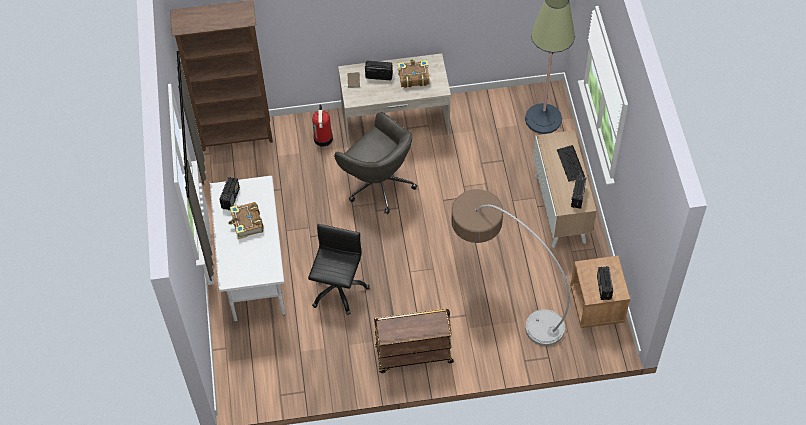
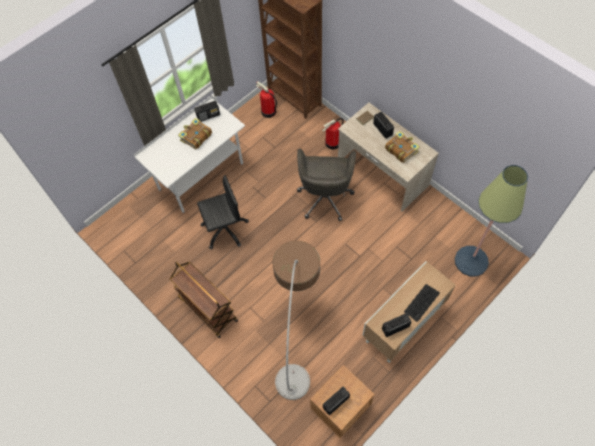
camera: 55 degrees right, 5 degrees up
none -> fire extinguisher [255,82,277,118]

